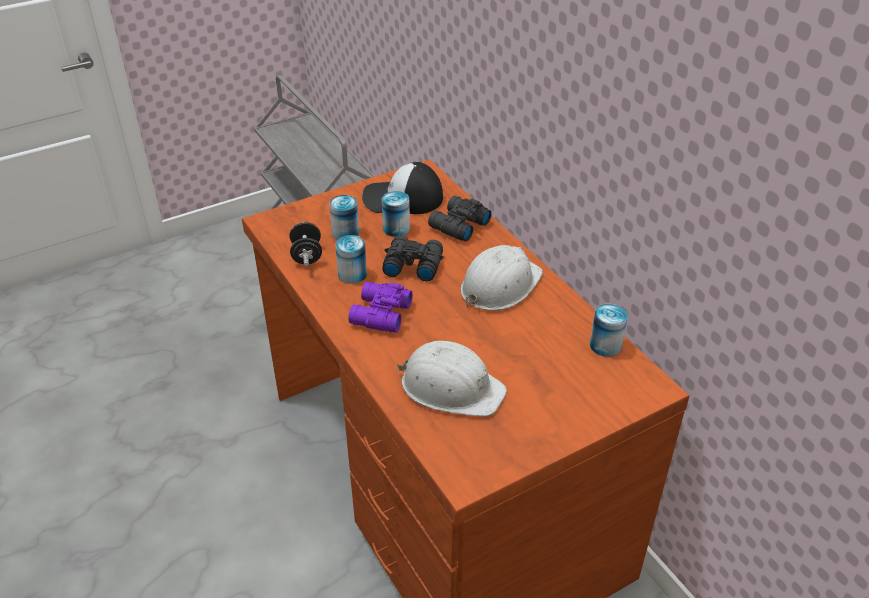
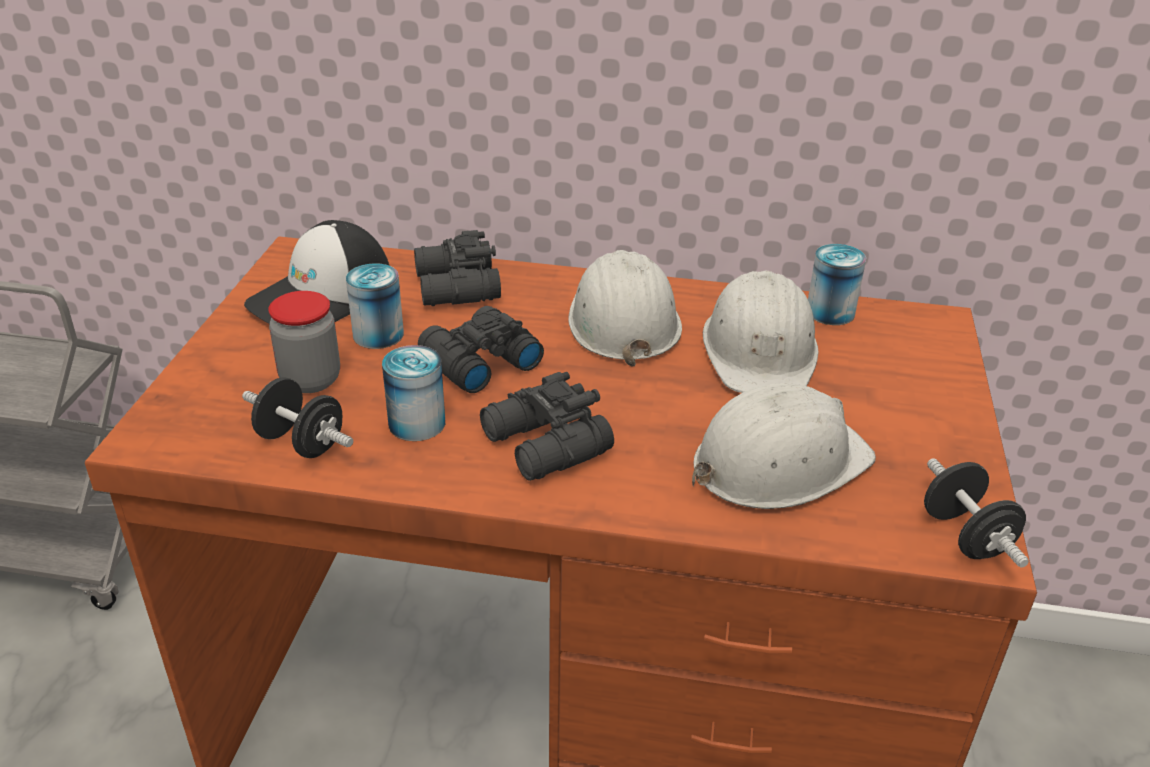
camera: 50 degrees left, 5 degrees down
can [329,195,359,240] -> jar [269,291,340,393]
purple binoculars [348,282,413,333] -> black binoculars [480,372,614,481]
none -> white hard hat [703,271,818,393]
none -> black dumbbell [924,458,1029,567]

